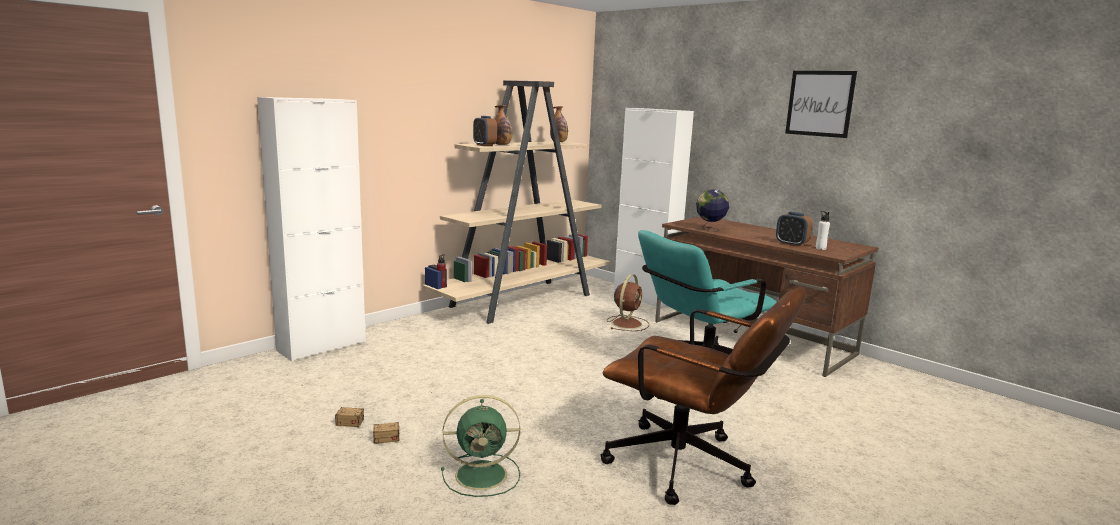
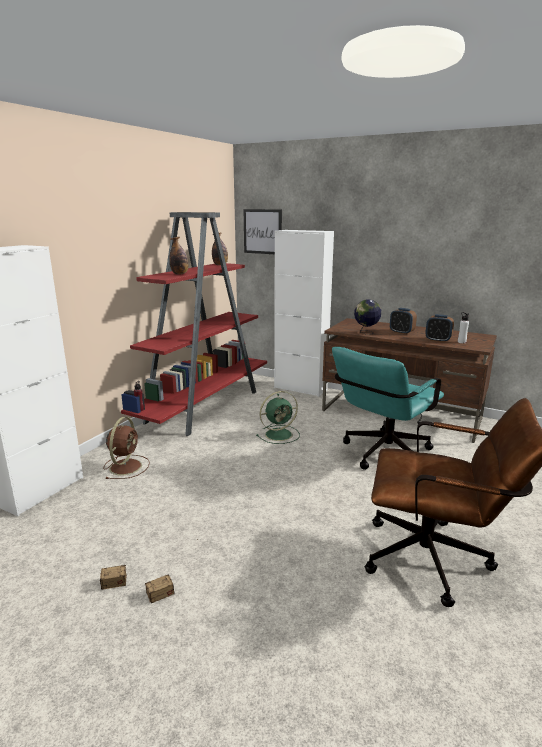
camera: 15 degrees left, 5 degrees up
beige bookcase [423,80,610,324] -> red bookcase [121,212,267,436]
green fan [441,395,520,497] -> green fan moved to [256,391,300,444]
alarm clock [473,116,497,146] -> alarm clock moved to [390,308,417,335]
brown fan [607,274,649,331] -> brown fan moved to [103,417,150,479]
picture [785,71,857,138] -> picture moved to [244,209,282,254]

